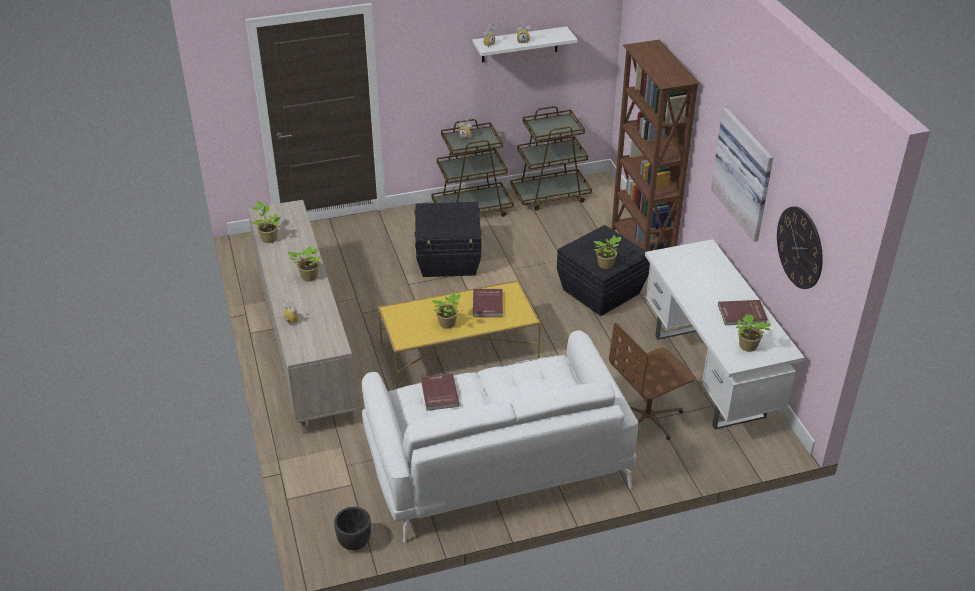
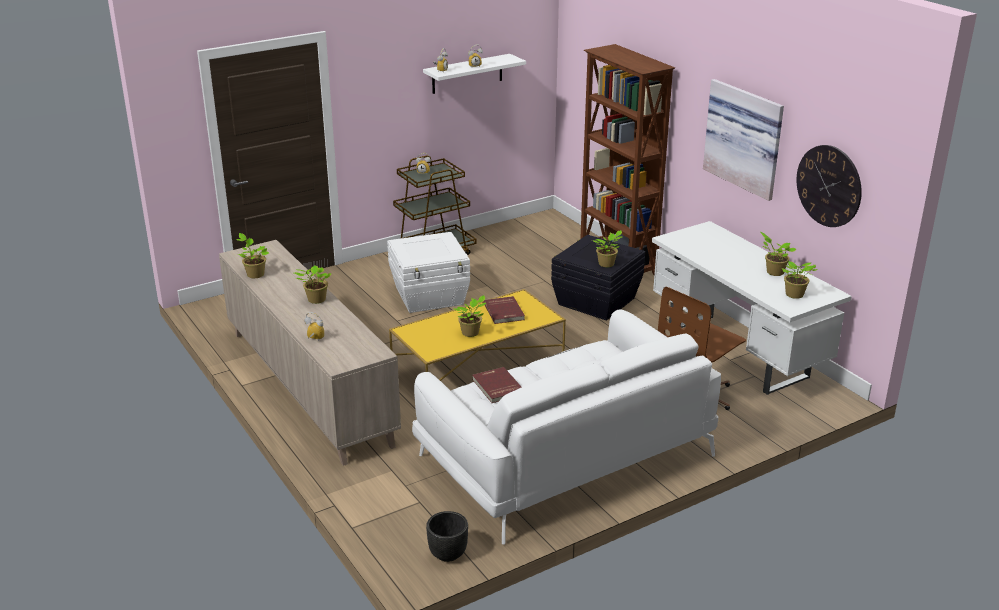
camera: 15 degrees left, 10 degrees down
black storage box [415,202,482,277] -> white storage box [387,232,470,313]
brown cart [511,106,592,211] -> none
red book [718,300,768,325] -> potted plant [760,232,796,276]

